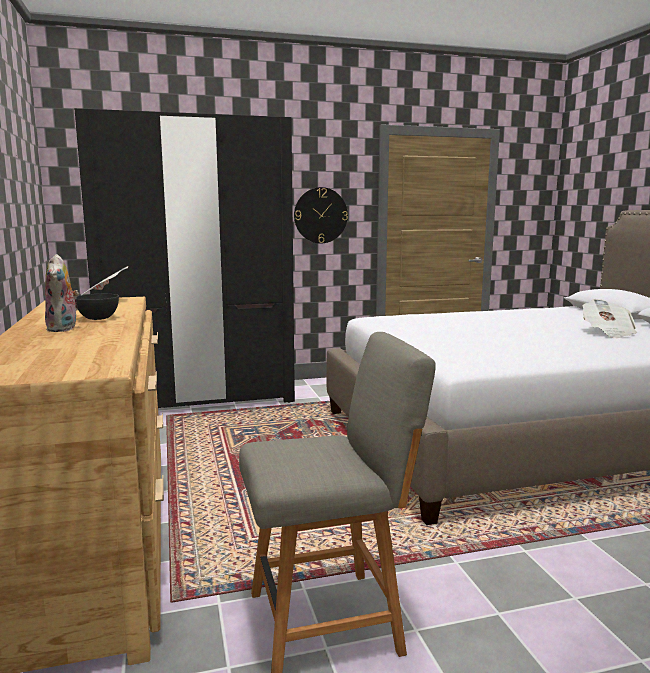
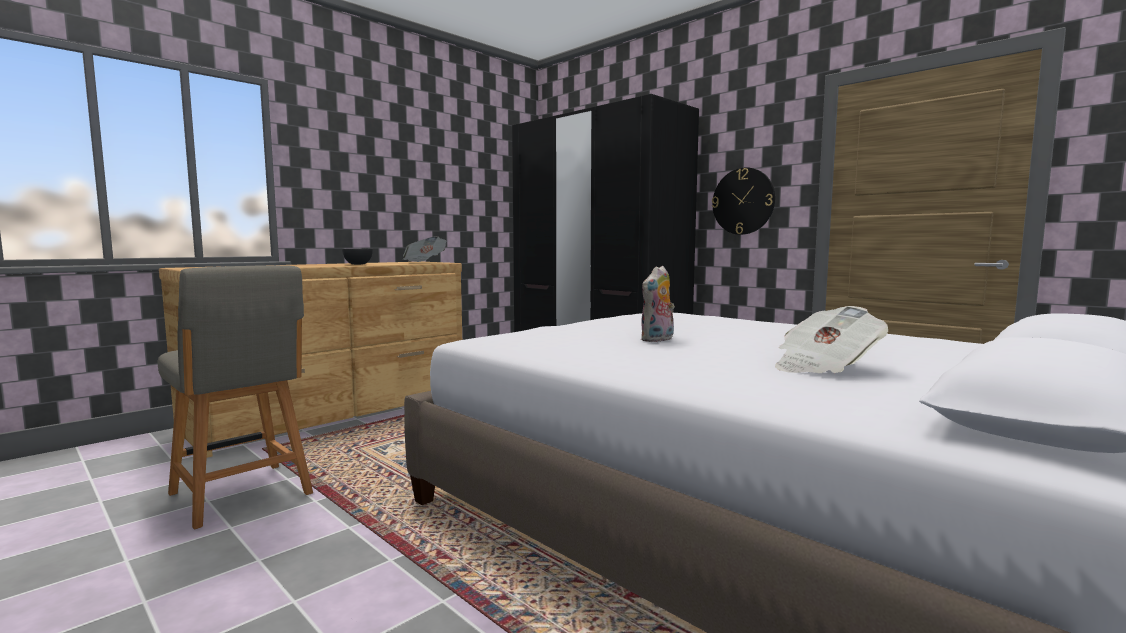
camera: 60 degrees right, 5 degrees down
plush toy [45,254,79,332] -> plush toy moved to [640,266,675,342]

